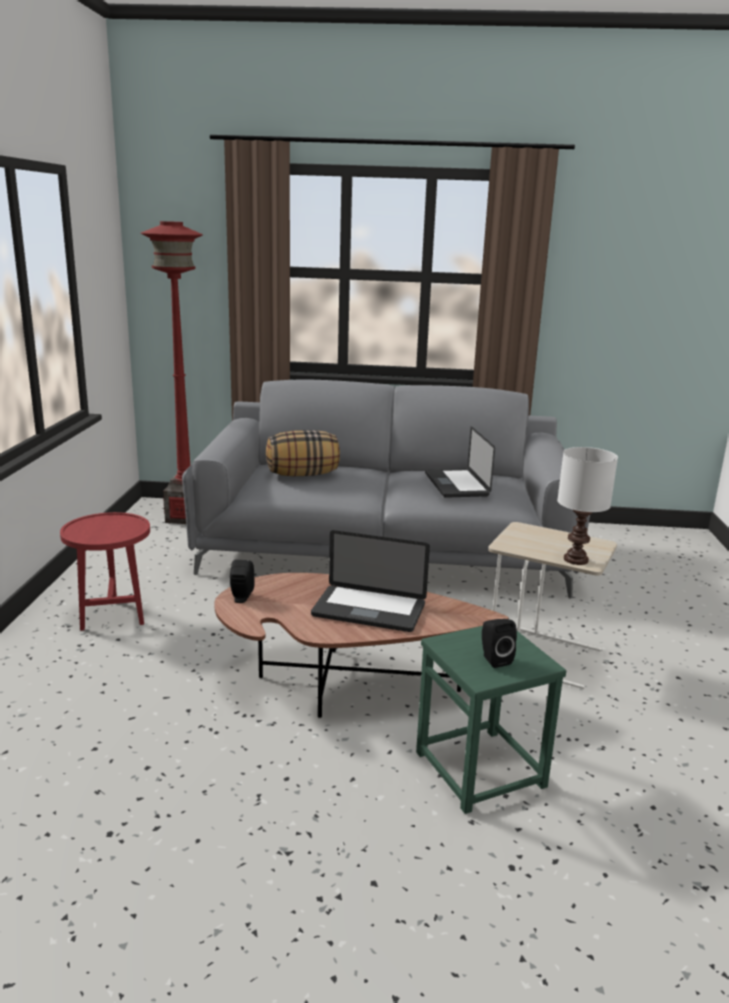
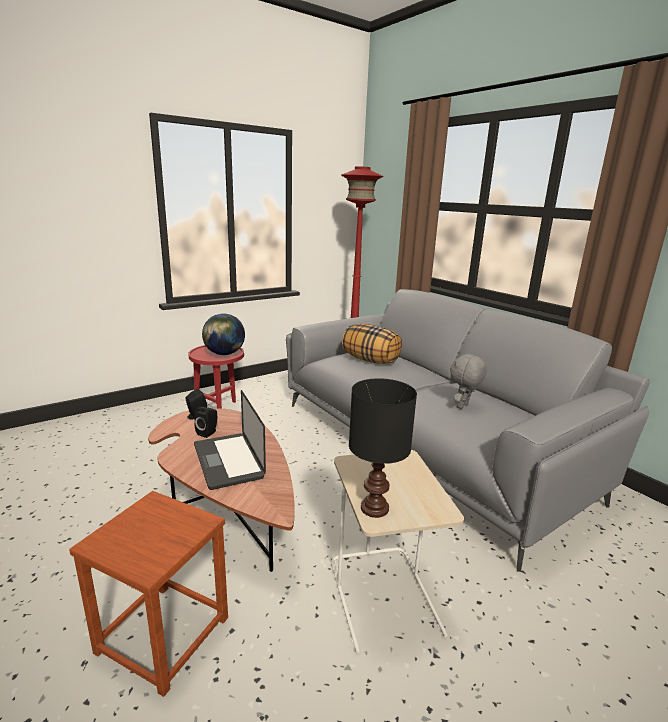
camera: 50 degrees right, 0 degrees up
green stool [416,626,567,814] -> brown stool [69,491,228,697]
laptop [425,426,495,498] -> grey plush toy [450,353,487,409]
black speaker [482,619,517,668] -> black speaker moved to [195,407,217,438]
white table lamp [557,447,618,565] -> black table lamp [349,378,417,518]
none -> globe [202,313,245,355]

